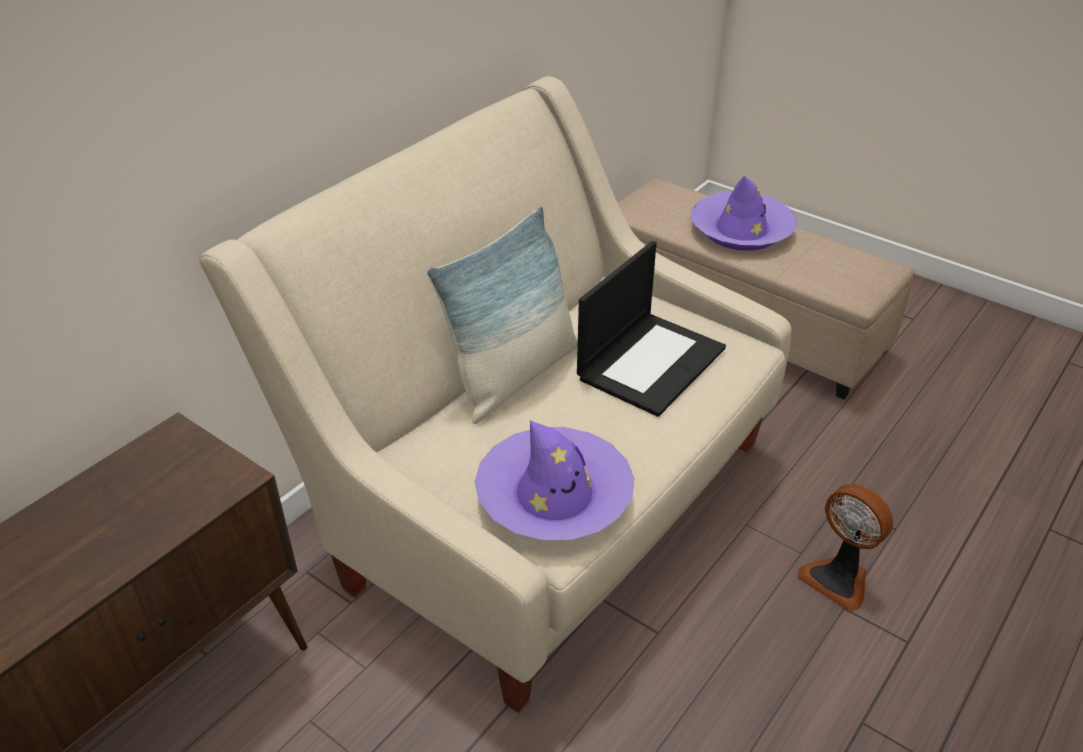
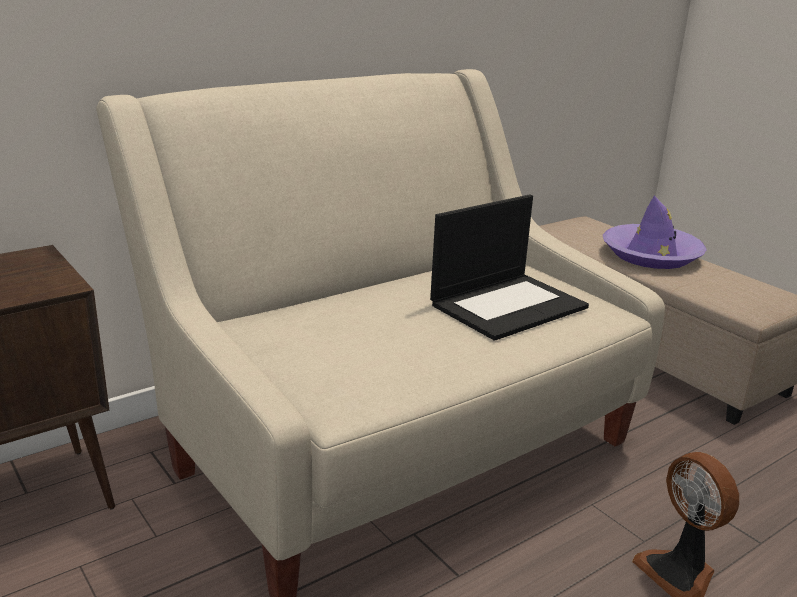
camera: 15 degrees right, 15 degrees down
pillow [427,207,578,424] -> none
purple hat [475,420,634,541] -> none

